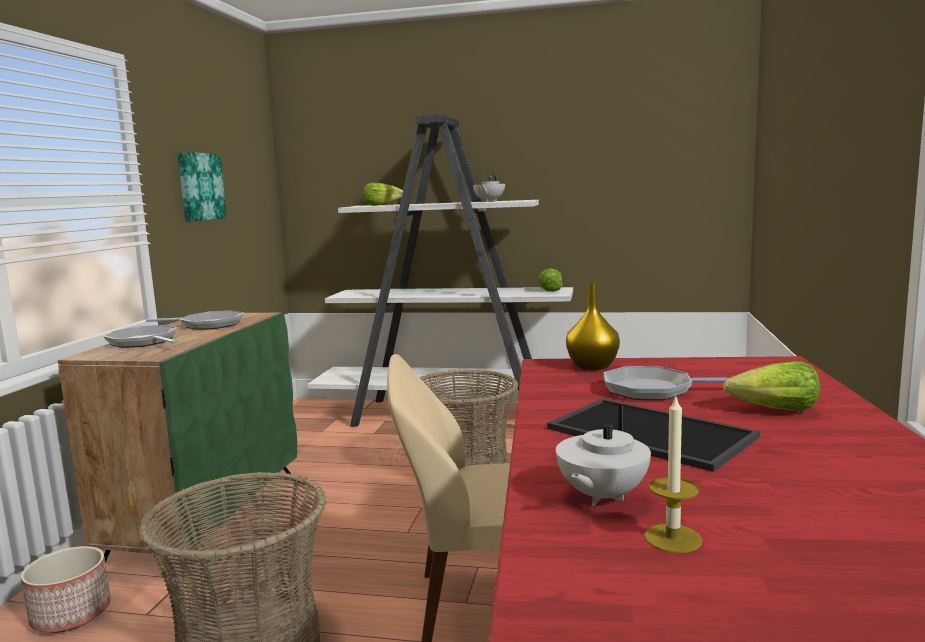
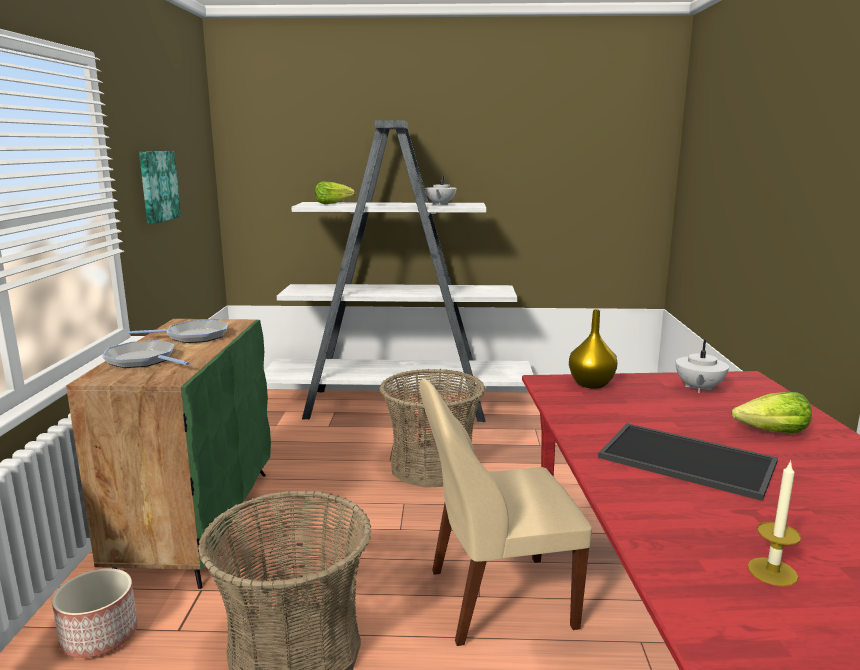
camera: 10 degrees left, 5 degrees up
lettuce [537,268,563,292] -> none
white teapot [556,404,651,506] -> white teapot moved to [676,340,729,393]
frying pan [604,366,729,400] -> none

